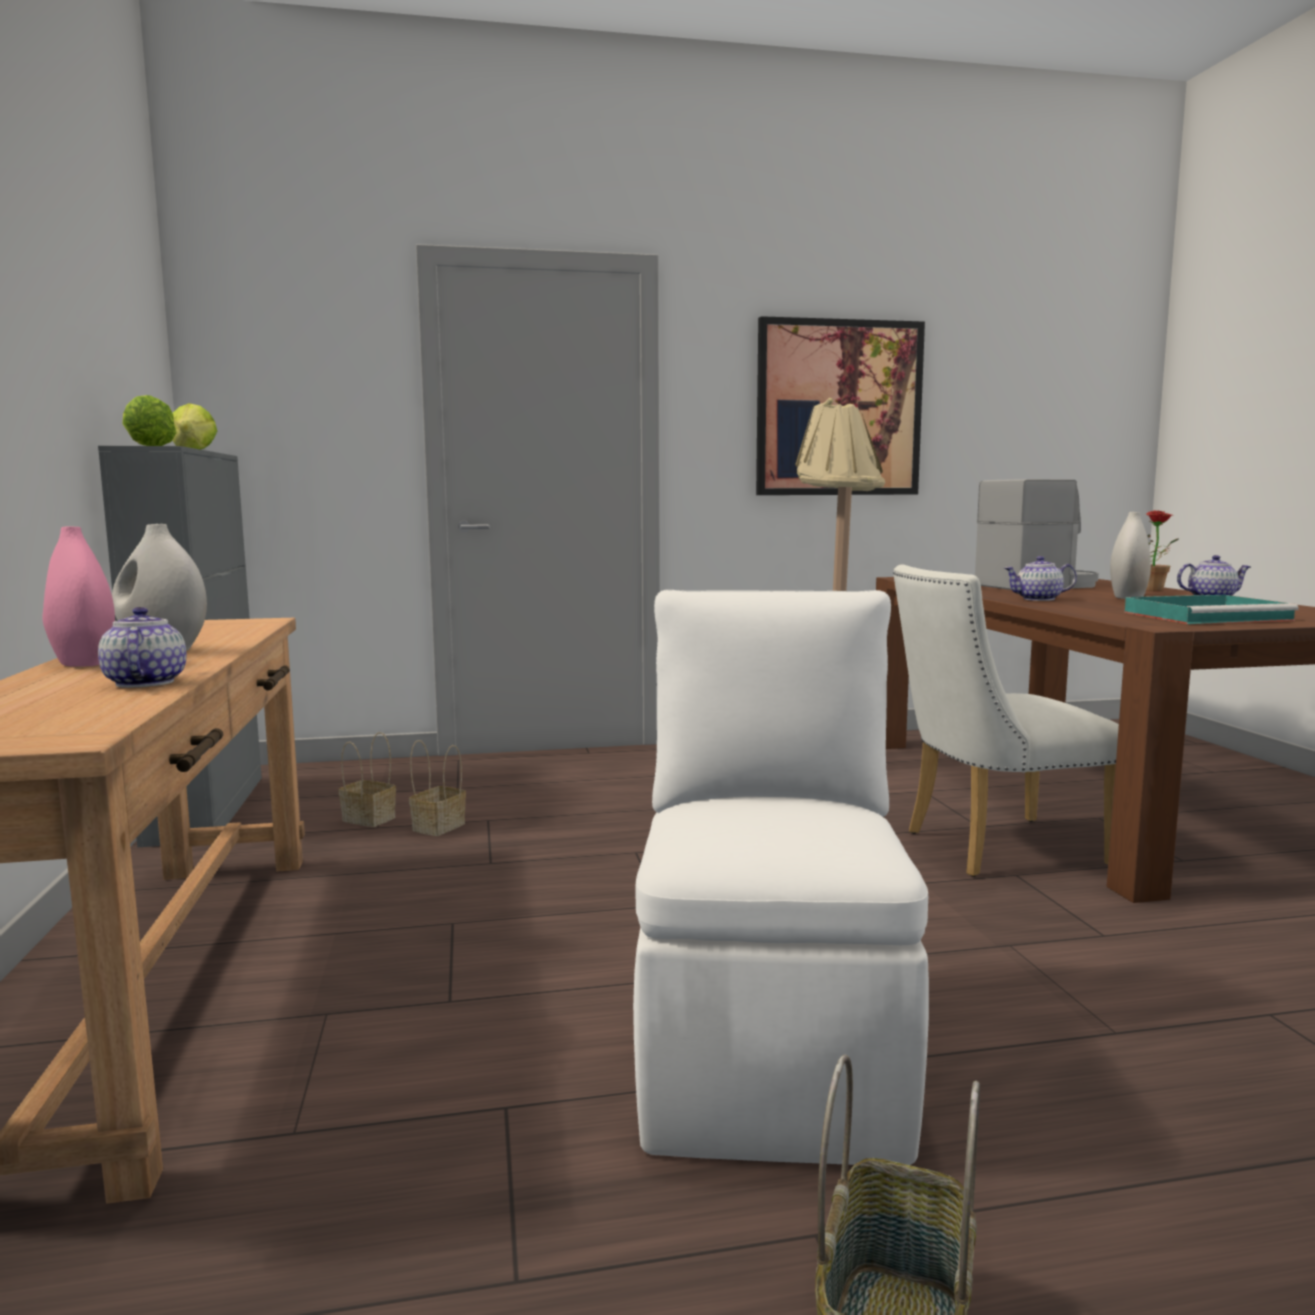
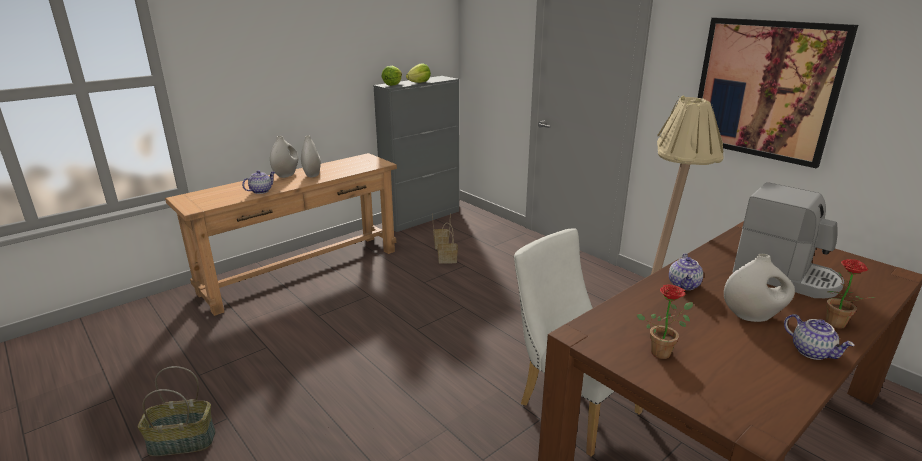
camera: 60 degrees right, 15 degrees up
pink vase [42,526,115,667] -> white vase [270,136,298,178]
white chair [633,590,929,1165] -> none
teapot [1004,556,1077,601] -> teapot turned 135 degrees counterclockwise [669,253,703,290]
turquoise tray [1125,595,1298,624] -> potted plant [636,284,693,359]

